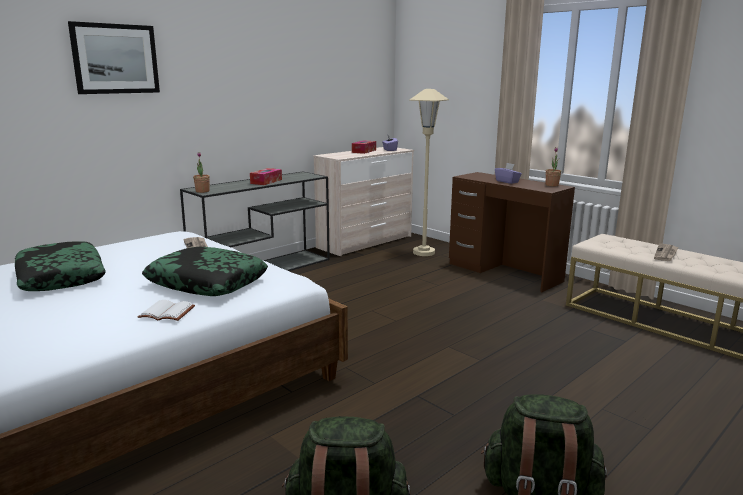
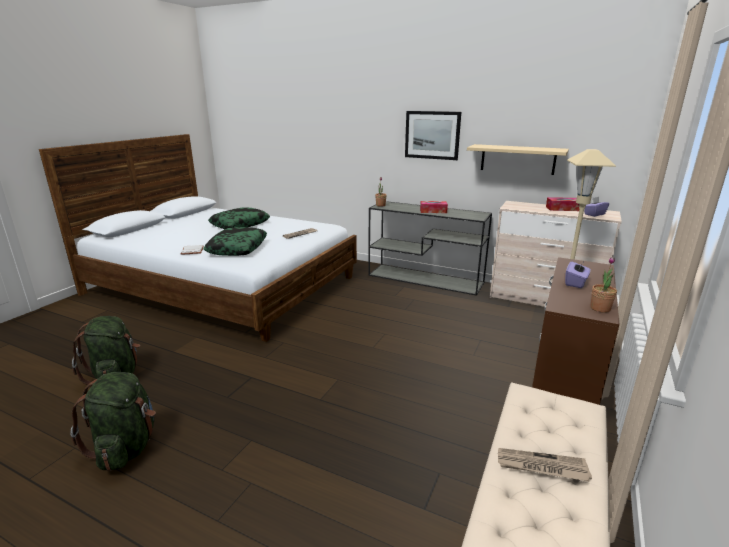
camera: 70 degrees right, 5 degrees up
picture [68,21,160,94] -> picture moved to [405,111,461,160]
none -> beige shelf [467,144,569,175]

